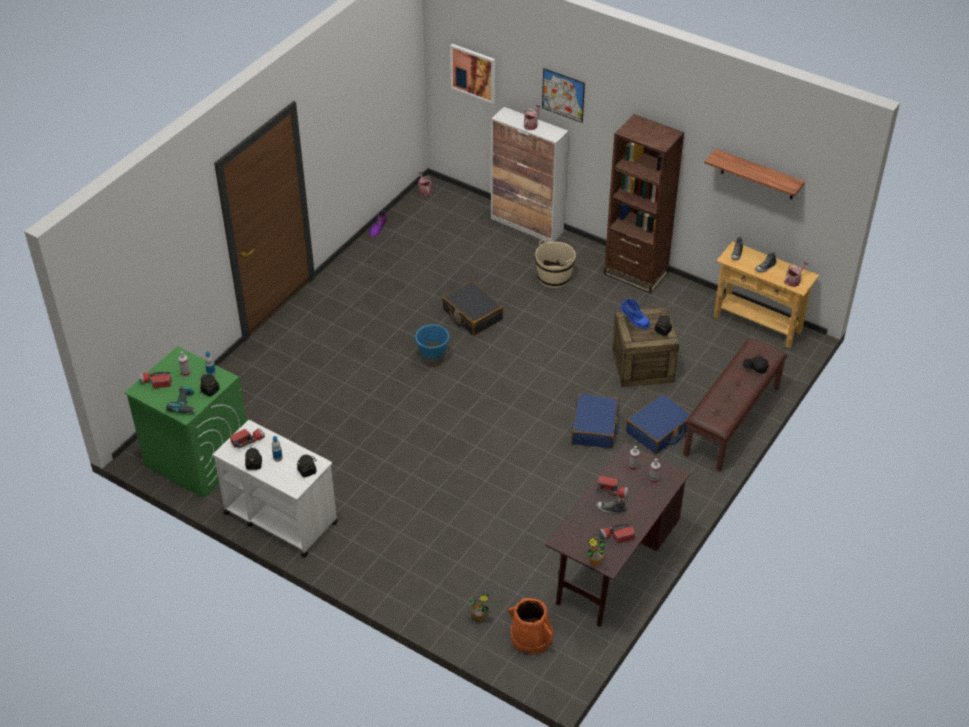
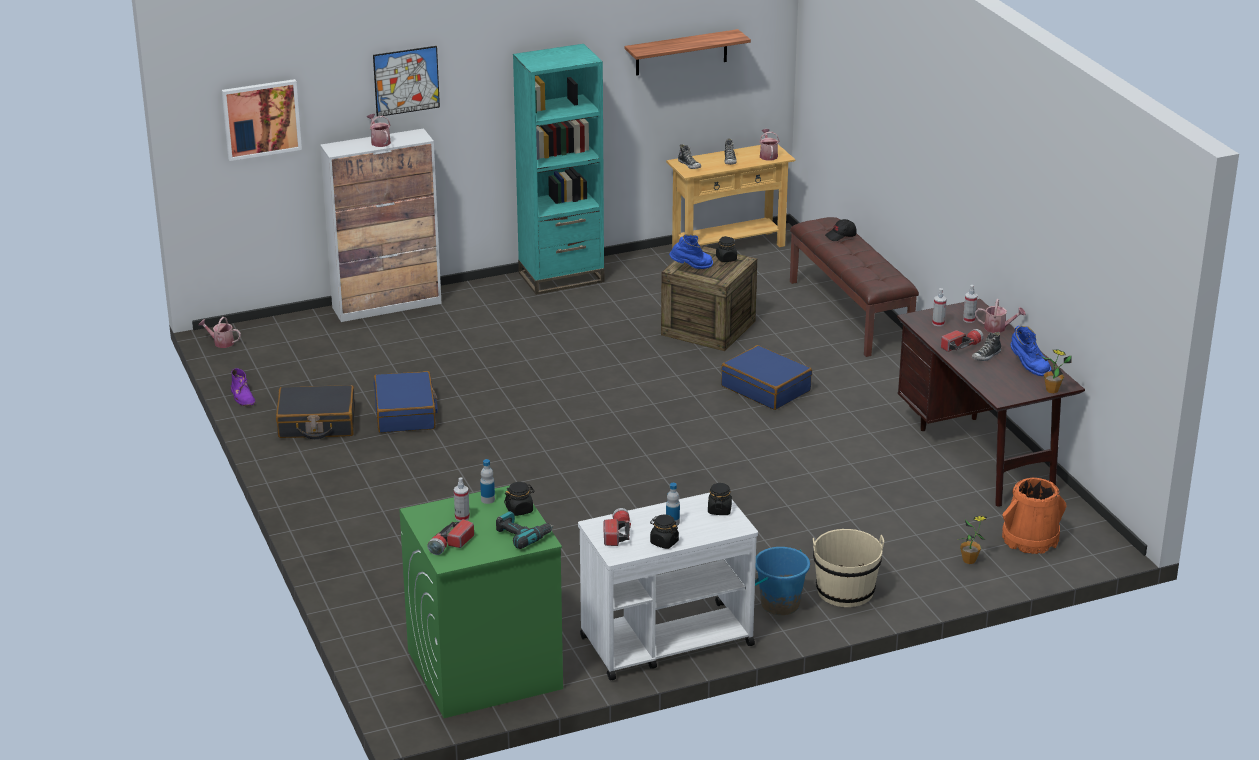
camera: 55 degrees left, 15 degrees down
blue bucket [413,325,451,367] -> blue bucket moved to [755,547,810,615]
black suitcase [442,281,503,336] -> black suitcase moved to [276,385,355,439]
beige bucket [535,239,576,288] -> beige bucket moved to [813,529,884,607]
flashlight [599,523,635,543] -> blue boot [1011,325,1051,376]
brown bookcase [604,114,684,294] -> turquoise bookcase [513,44,604,295]
blue suitcase [626,394,691,454] -> blue suitcase moved to [374,371,438,433]
none -> watering can [975,299,1026,333]

